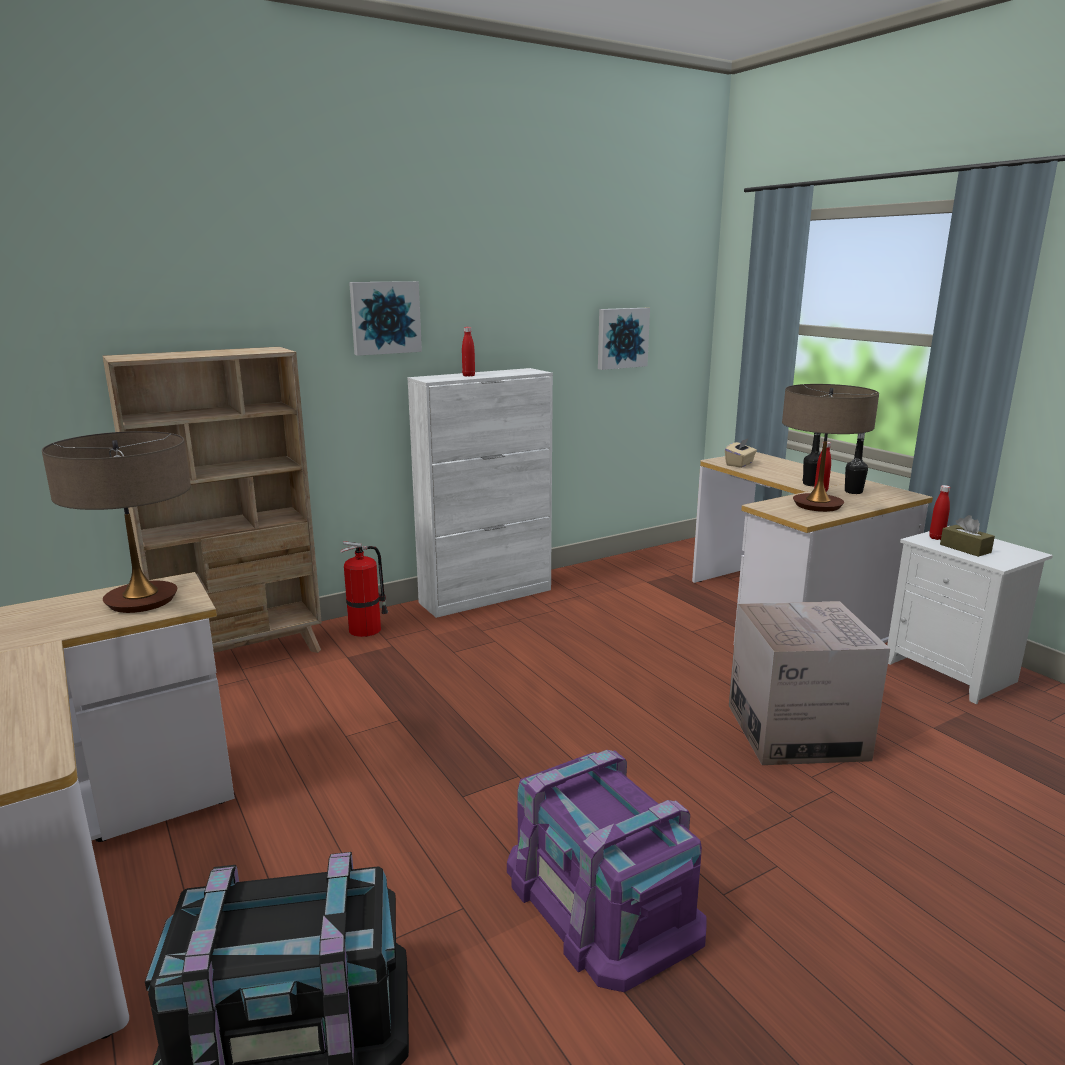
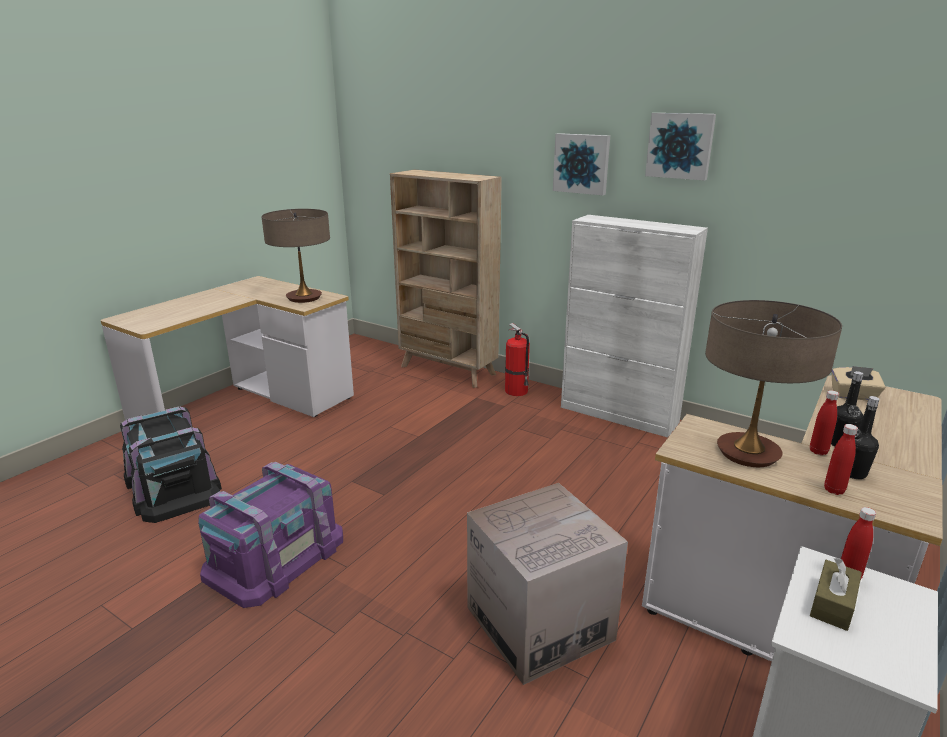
camera: 65 degrees right, 5 degrees up
red bottle [462,327,475,377] -> red bottle moved to [824,424,858,495]
picture [598,308,650,370] -> picture moved to [645,113,716,181]

